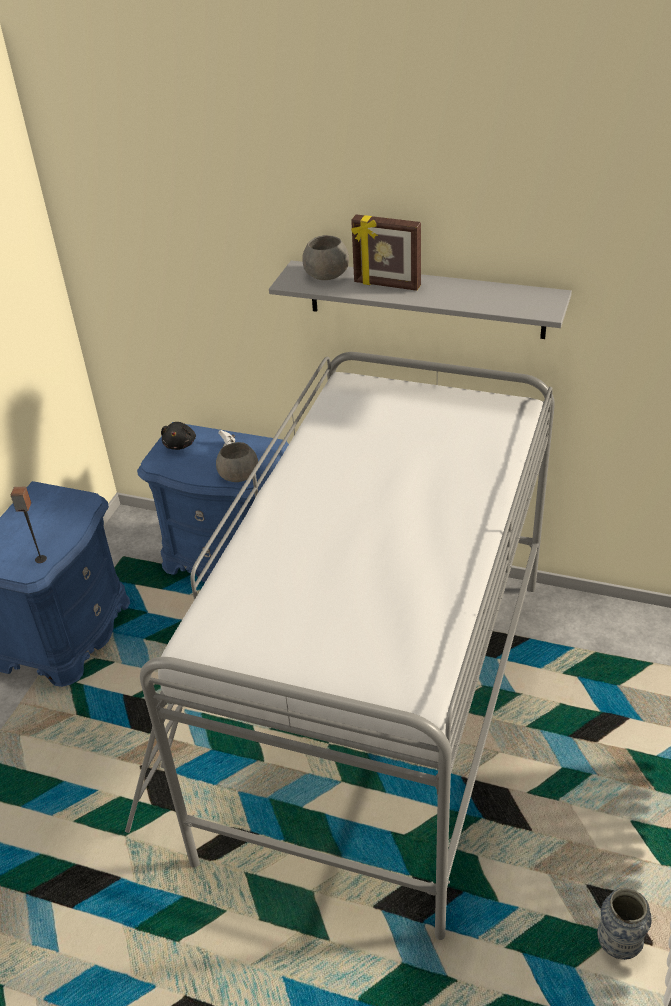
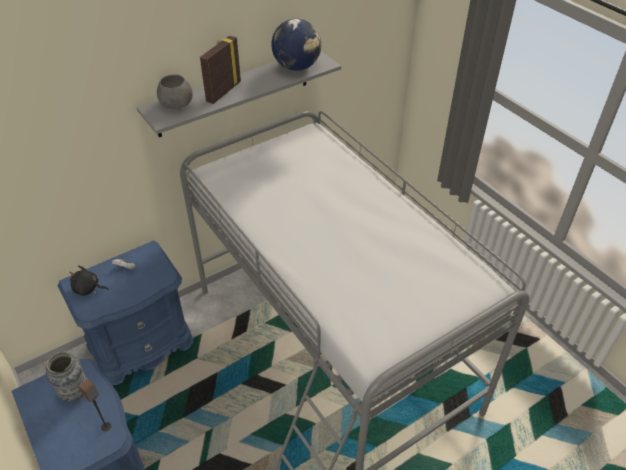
camera: 55 degrees left, 5 degrees up
black plush toy [161,422,196,450] -> black plush toy turned 150 degrees clockwise [70,265,109,296]
grey bowl [216,442,258,482] -> none
picture frame [351,215,421,291] -> picture frame turned 150 degrees clockwise [200,36,241,104]
vase [597,888,652,960] -> vase moved to [46,351,87,401]
none -> globe [271,19,321,71]

